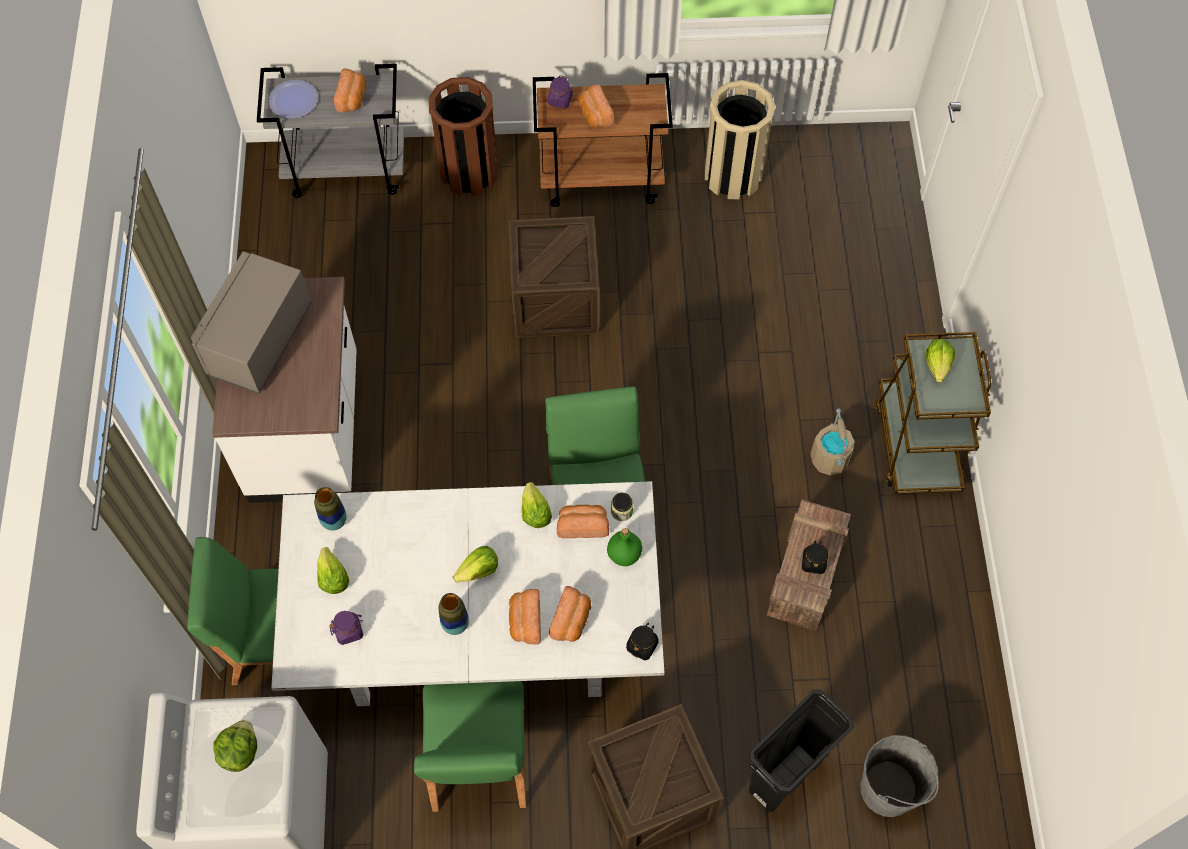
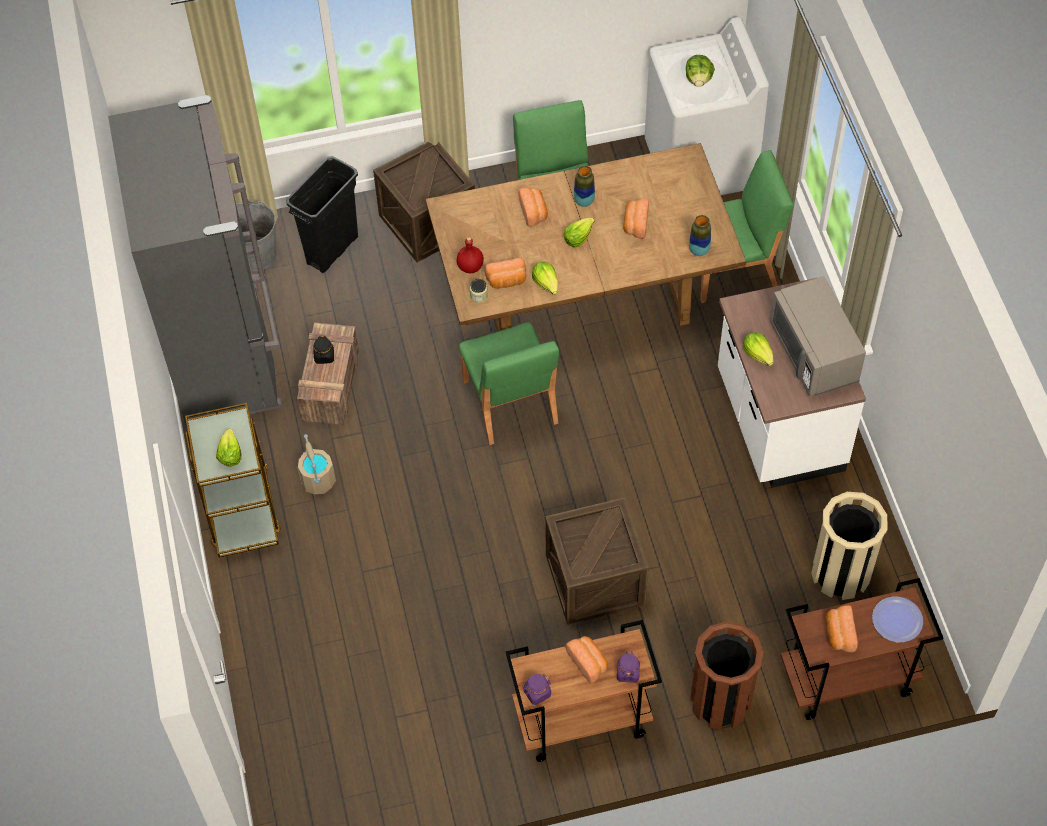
camera: 170 degrees right, 5 degrees down
grey microwave [191,251,311,394] -> grey microwave turned 150 degrees clockwise [769,276,866,396]
grey cart [257,64,404,198] -> brown cart [780,578,944,720]
white dining table [271,481,665,706] -> brown dining table [425,143,746,332]
lettuce [317,547,349,594] -> lettuce moved to [743,332,774,366]
purple jar [329,611,363,645] -> purple jar moved to [523,674,551,705]
bread [549,586,591,642] -> bread moved to [623,199,649,239]
green bottle [607,528,642,566] -> red bottle [457,237,484,273]
black jar [626,623,659,660] -> none
beige trash can [705,80,776,199] -> beige trash can moved to [811,492,887,600]
none -> grey fridge [108,95,283,427]

